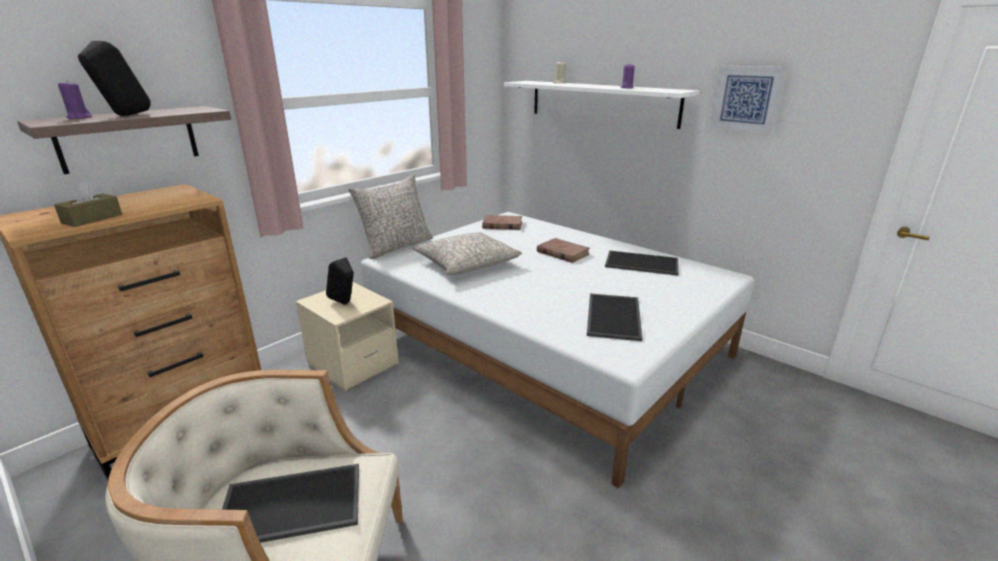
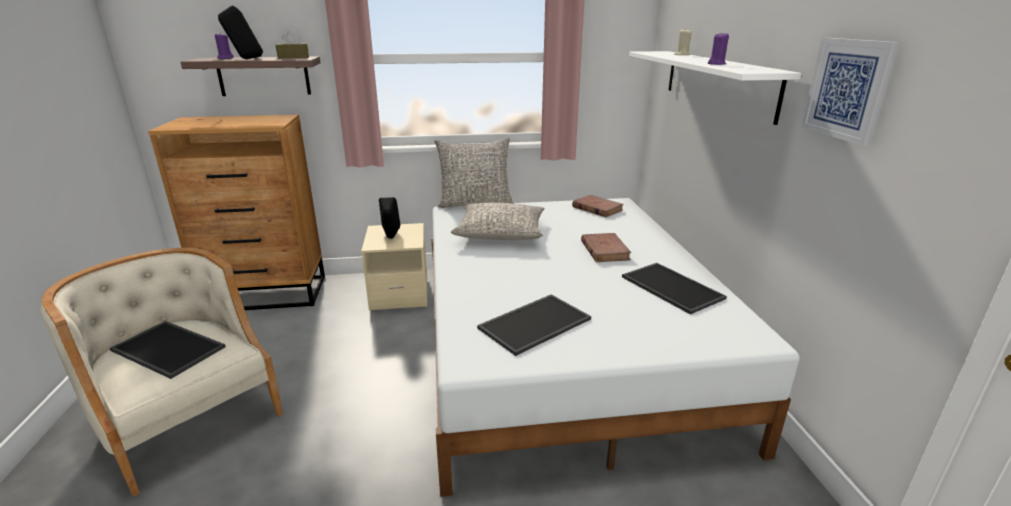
camera: 40 degrees right, 0 degrees up
brown tissue box [54,181,122,227] -> brown tissue box moved to [276,31,309,59]

